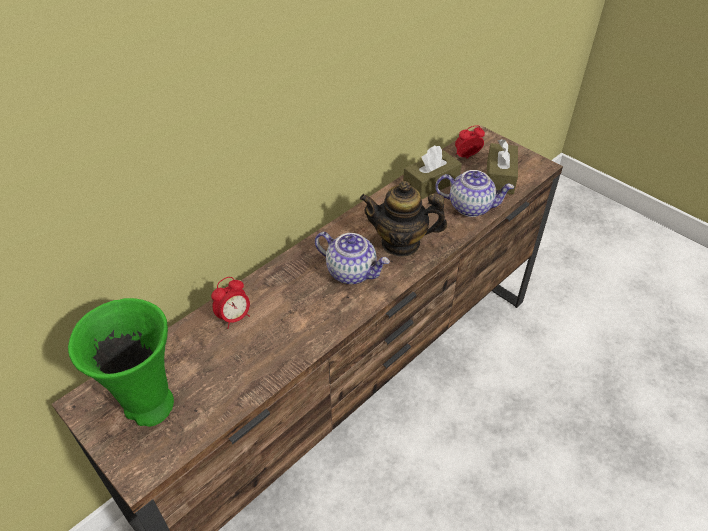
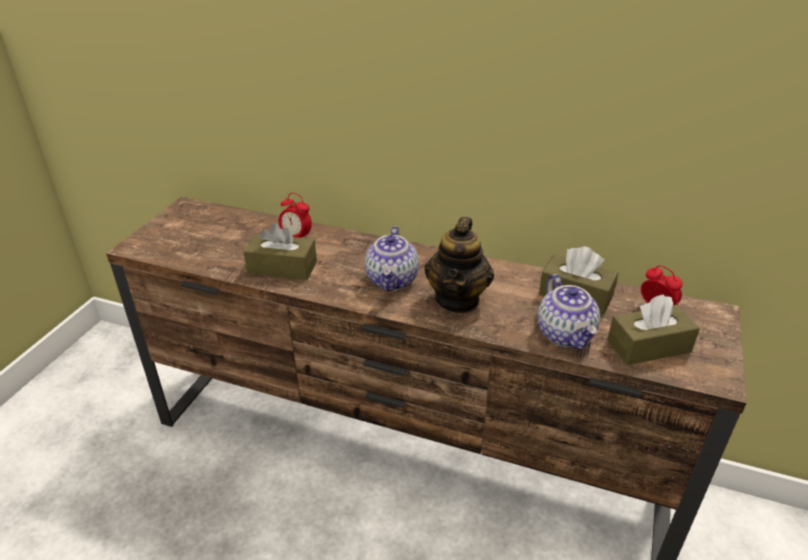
camera: 65 degrees right, 10 degrees down
green vase [68,298,174,427] -> none
teapot [360,181,447,257] -> teapot turned 150 degrees counterclockwise [424,217,494,313]
none -> brown tissue box [243,223,317,280]

